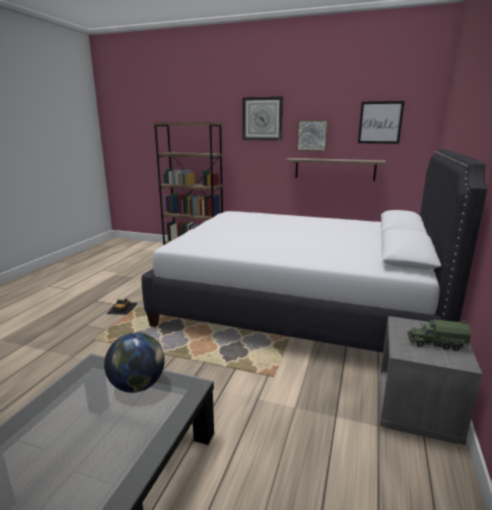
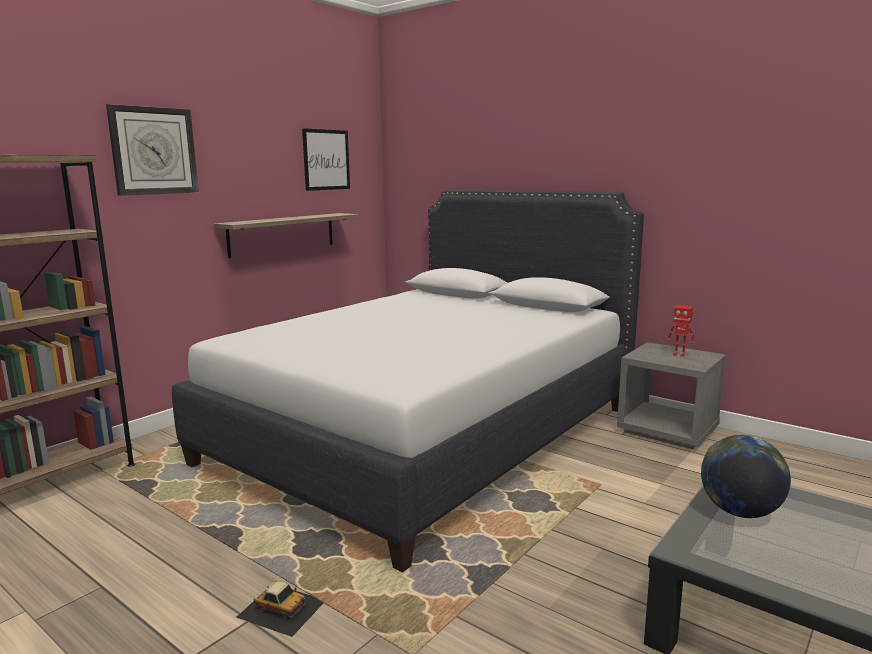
camera: 70 degrees left, 5 degrees down
picture [297,120,328,151] -> none
toy truck [407,319,471,351] -> toy robot [667,305,694,357]

